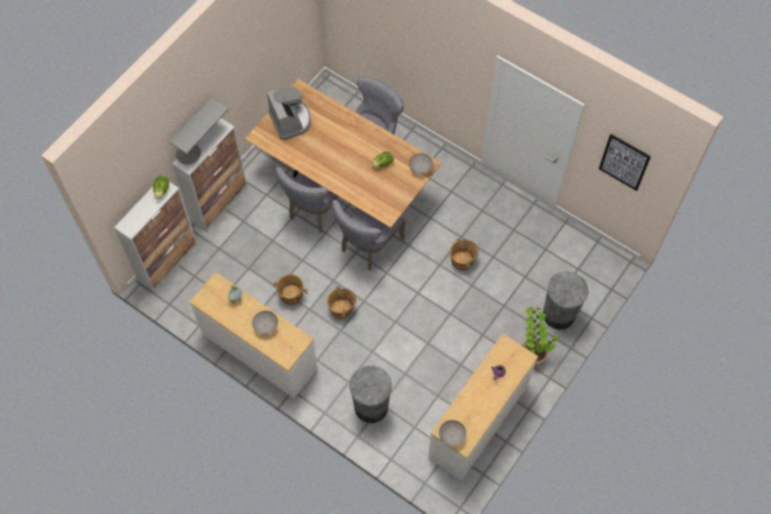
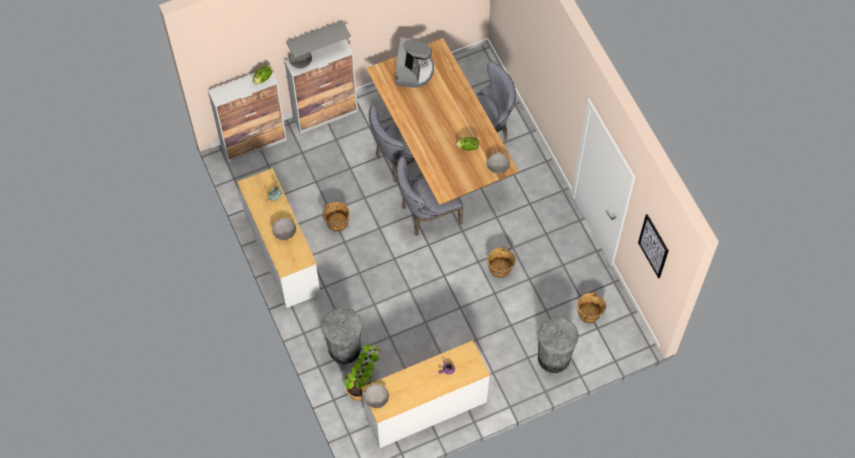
camera: 30 degrees right, 0 degrees up
brown bucket [327,286,356,320] -> brown bucket moved to [577,291,606,323]
potted plant [521,306,560,367] -> potted plant moved to [342,345,381,401]

